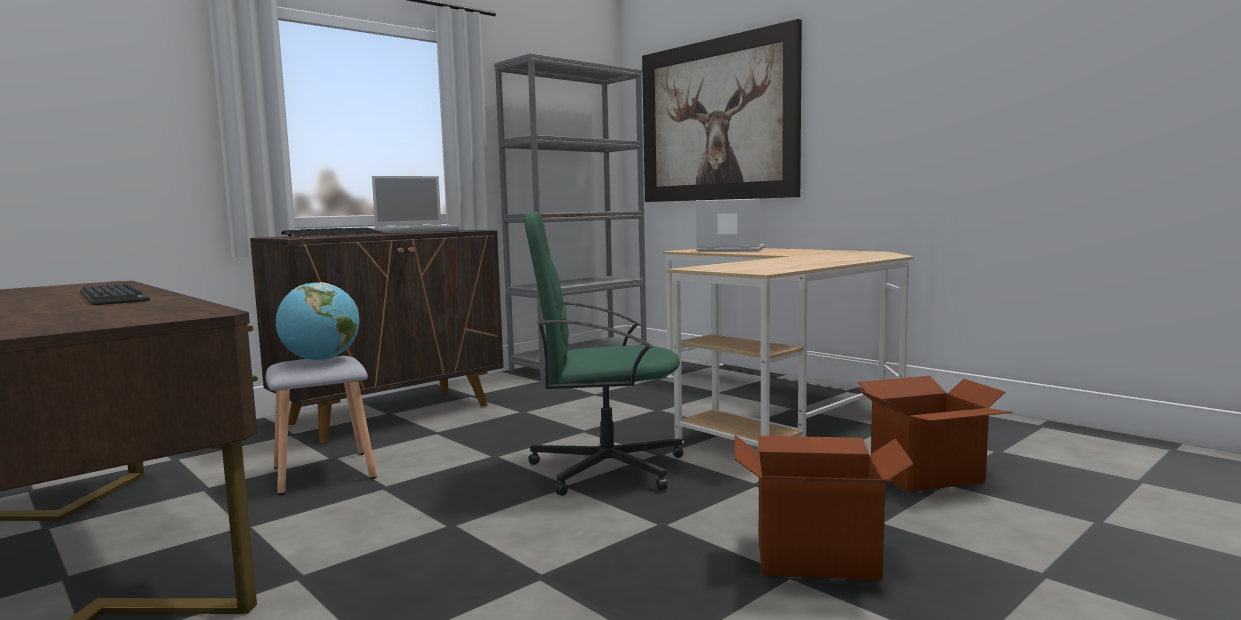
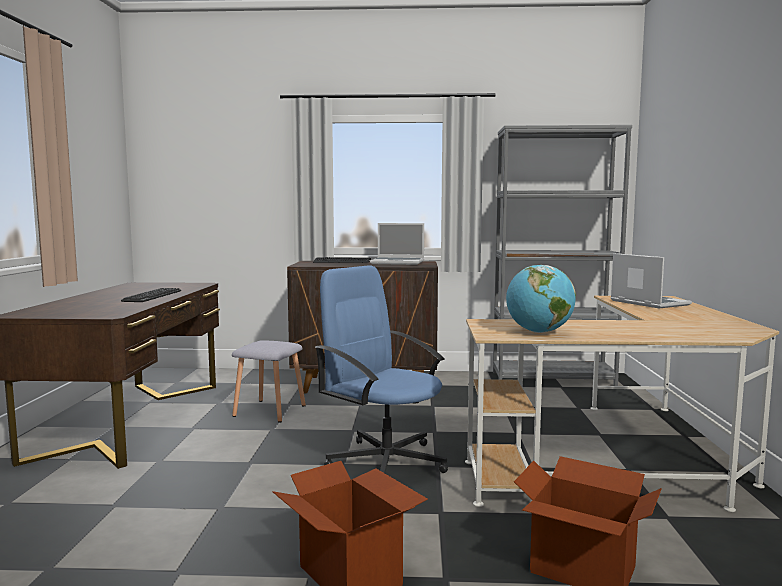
camera: 45 degrees right, 0 degrees up
globe [276,282,359,361] -> globe moved to [506,265,576,333]
green office chair [524,212,683,496] -> blue office chair [315,265,448,473]
picture [642,19,802,202] -> none

